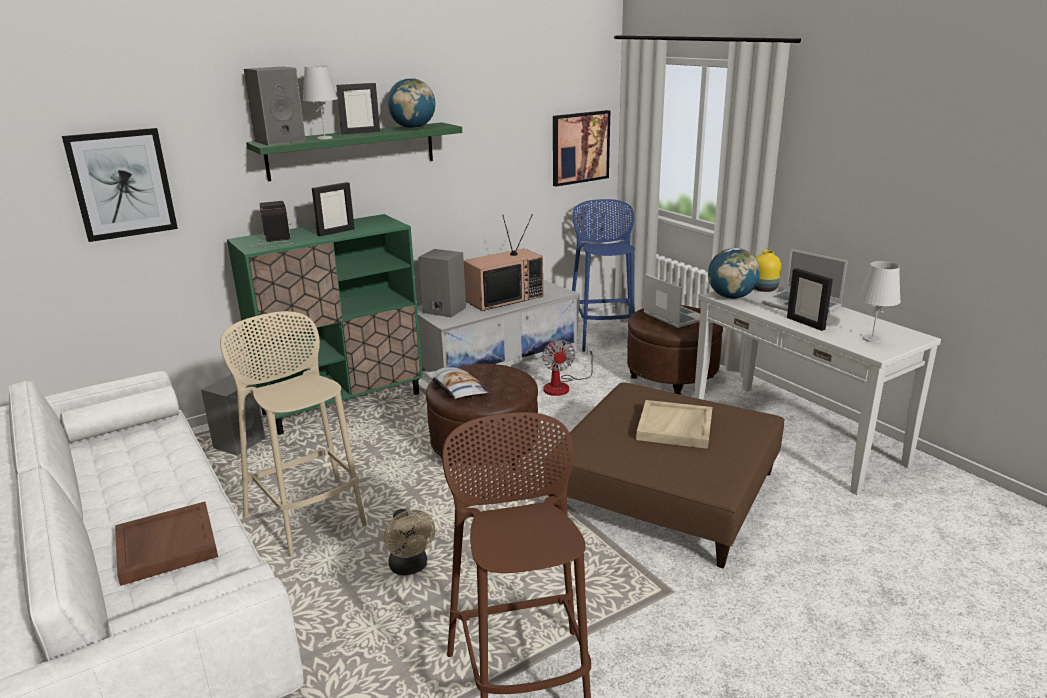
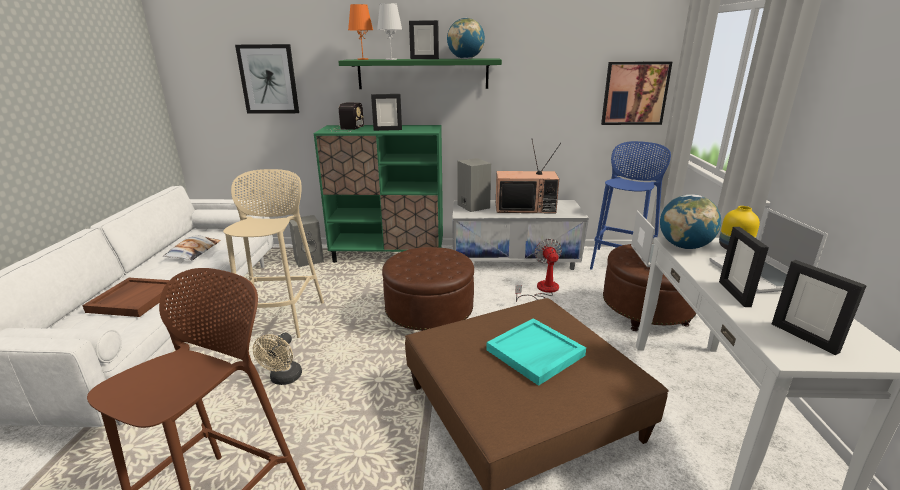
camera: 35 degrees right, 0 degrees up
grey speaker [244,67,306,146] -> orange table lamp [348,4,373,60]
pillow [425,367,490,399] -> pillow moved to [163,235,221,260]
fan [542,340,594,396] -> fan turned 150 degrees clockwise [515,239,562,302]
beige tray [636,400,712,449] -> turquoise tray [486,318,586,386]
white table lamp [858,261,901,343] -> picture frame [772,260,867,355]

